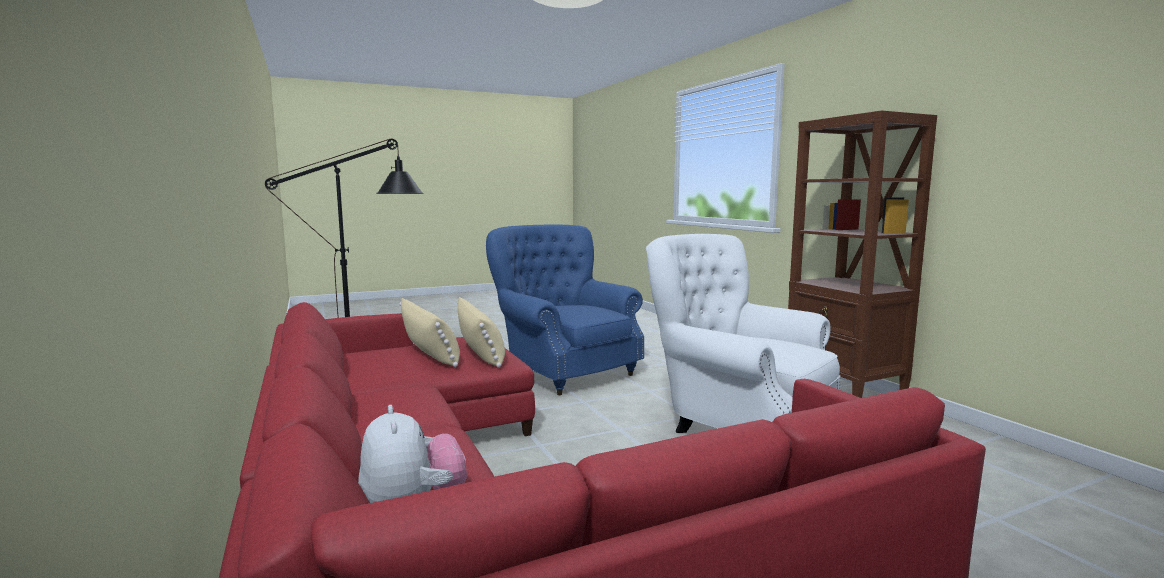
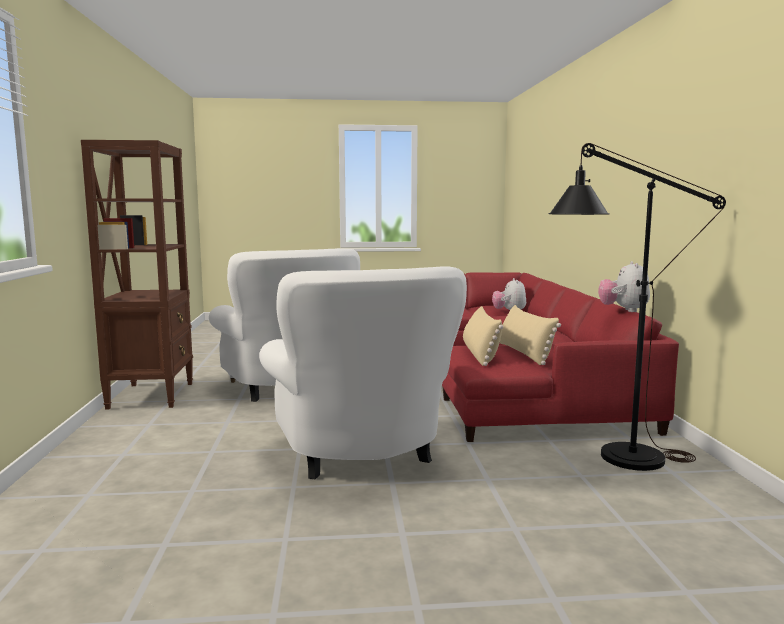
camera: 160 degrees left, 0 degrees up
blue armchair [486,224,644,395] -> white armchair [259,266,467,479]
none -> plush toy [598,261,650,312]

